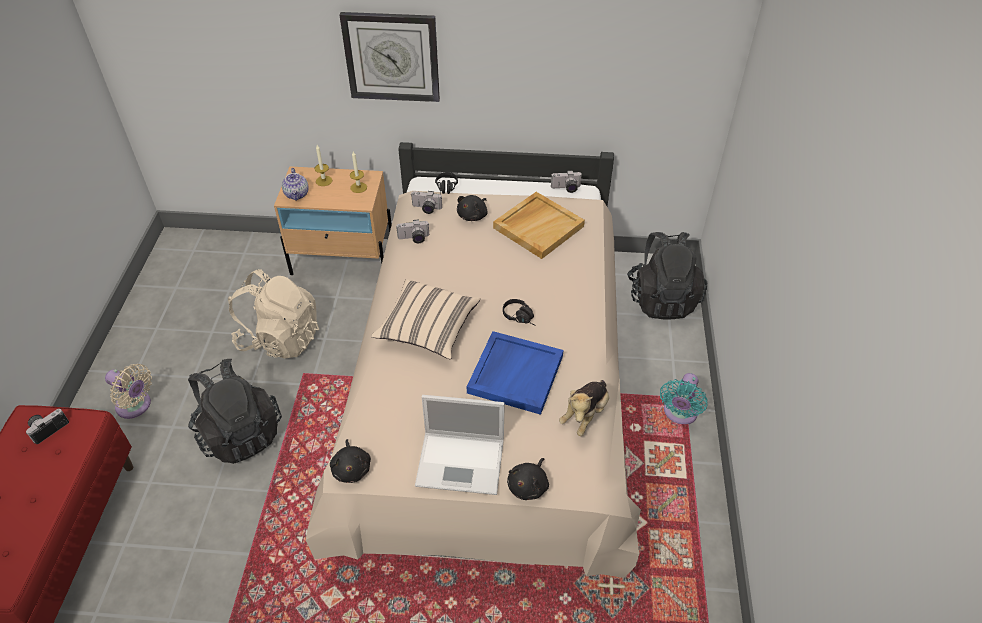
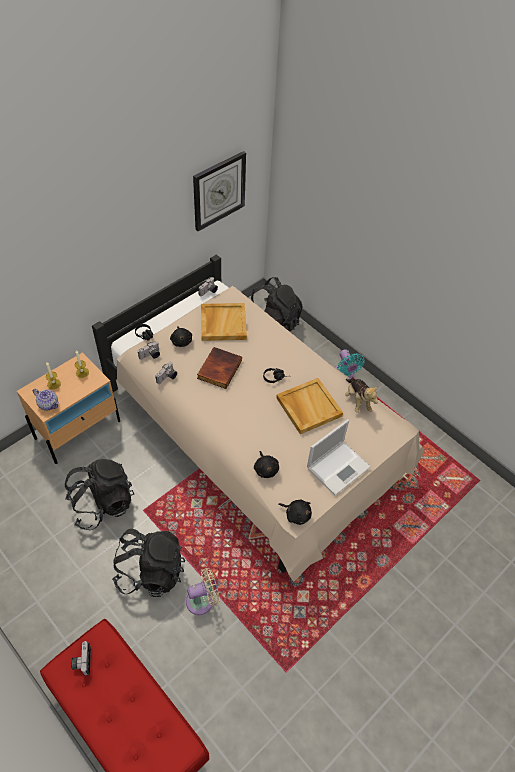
camera: 50 degrees left, 5 degrees up
beige fan [105,364,152,419] -> beige fan moved to [186,568,220,615]
beige backpack [228,269,319,358] -> black backpack [65,459,134,530]
wall clock [340,12,440,102] -> wall clock moved to [193,151,246,231]
beige pillow [371,279,480,359] -> none
blue tray [467,331,563,415] -> beige tray [276,378,343,434]
black plush toy [507,458,549,500] -> black plush toy moved to [254,451,279,478]
none -> book [197,347,242,389]

